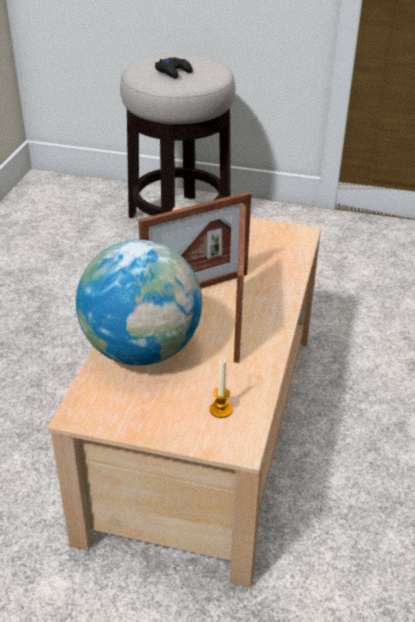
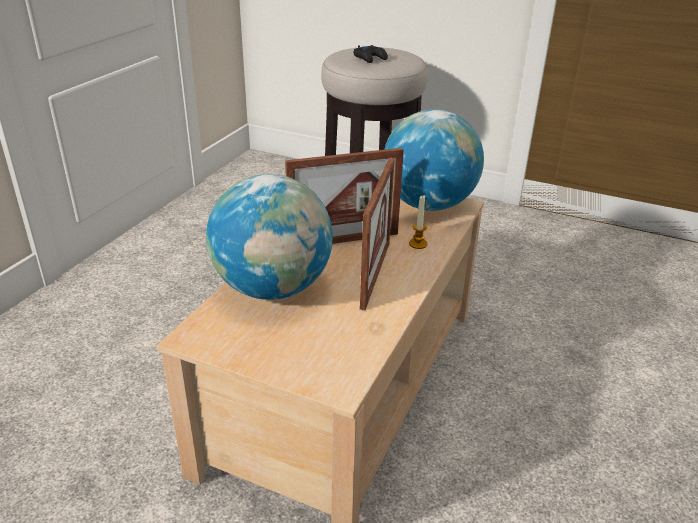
camera: 10 degrees right, 5 degrees down
candle [210,359,232,418] -> candle moved to [409,195,428,249]
none -> globe [384,109,484,211]

